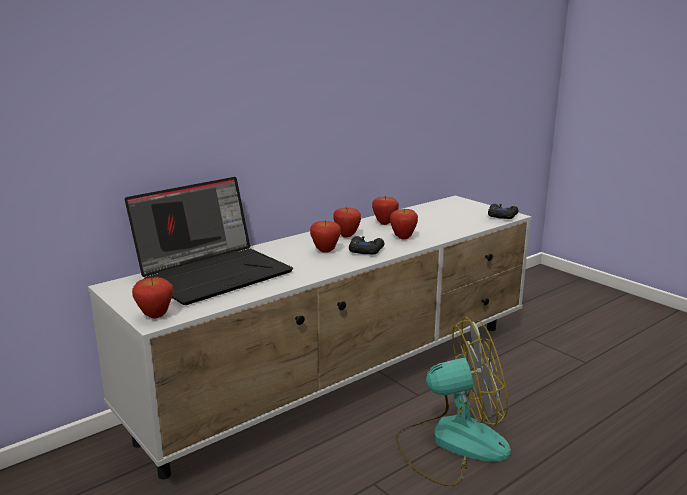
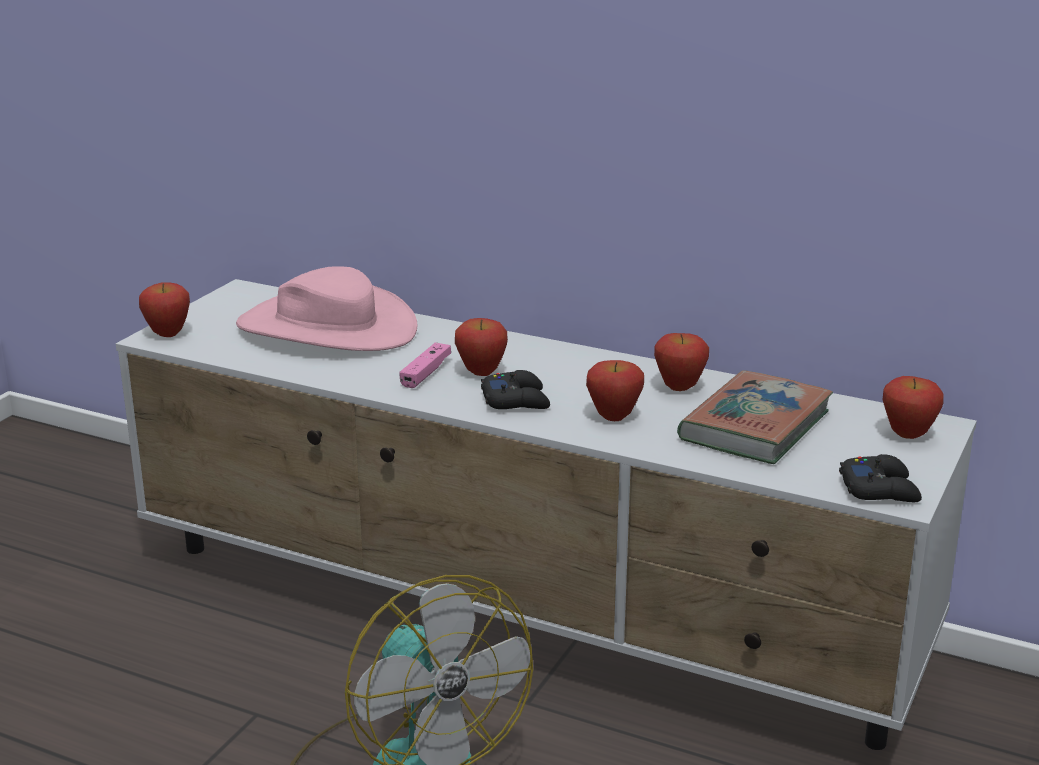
camera: 65 degrees right, 5 degrees up
laptop [125,177,293,305] -> pink hat [236,266,418,351]
apple [333,207,361,237] -> apple moved to [883,376,944,439]
none -> pink game controller [400,343,451,388]
none -> book [677,370,833,464]

